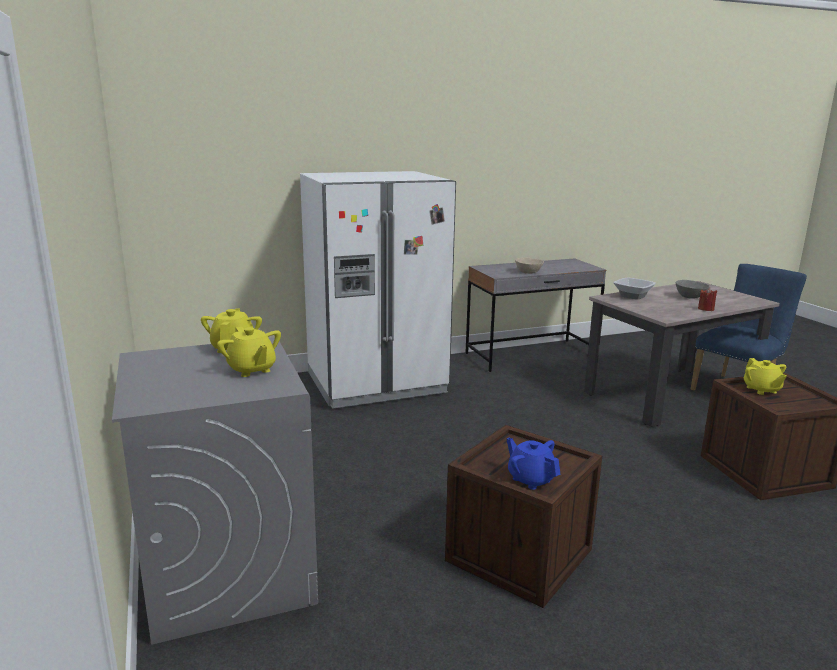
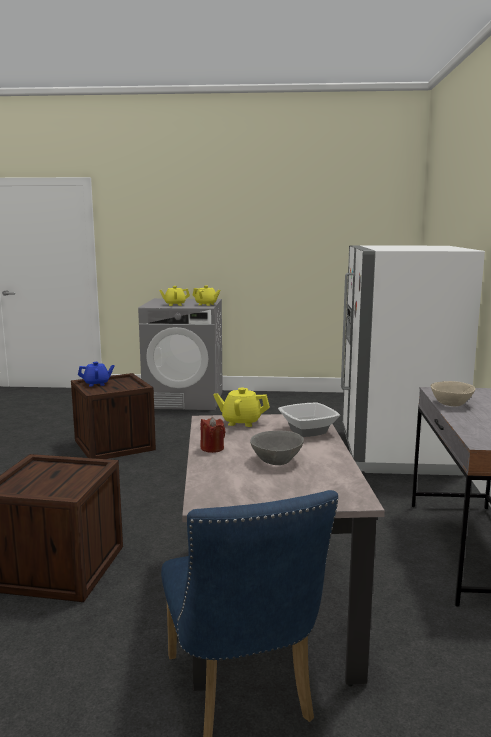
camera: 115 degrees right, 5 degrees down
yellow teapot [744,358,787,395] -> yellow teapot moved to [213,388,270,427]

